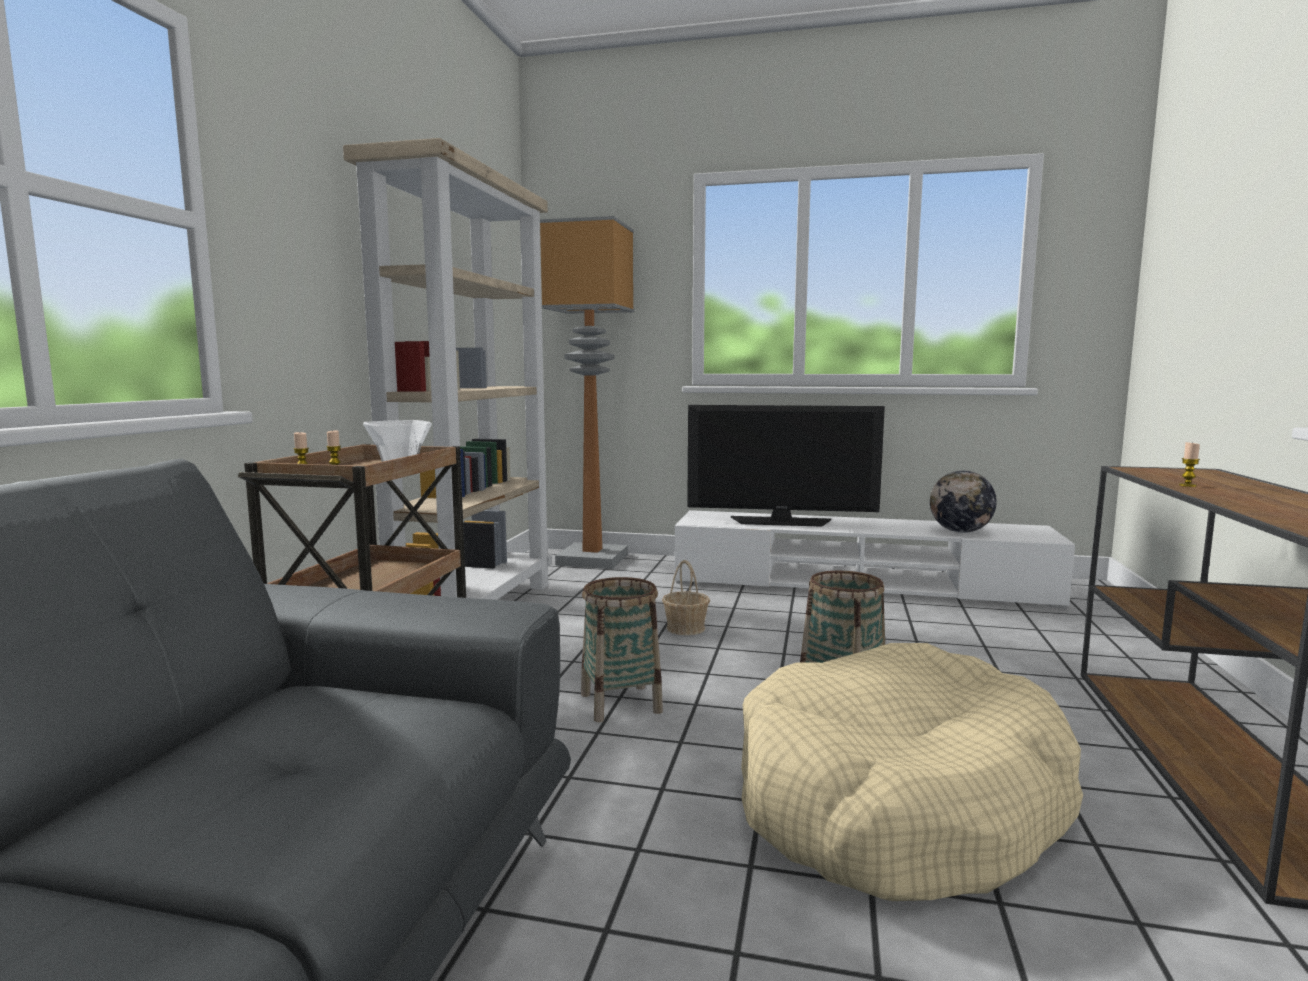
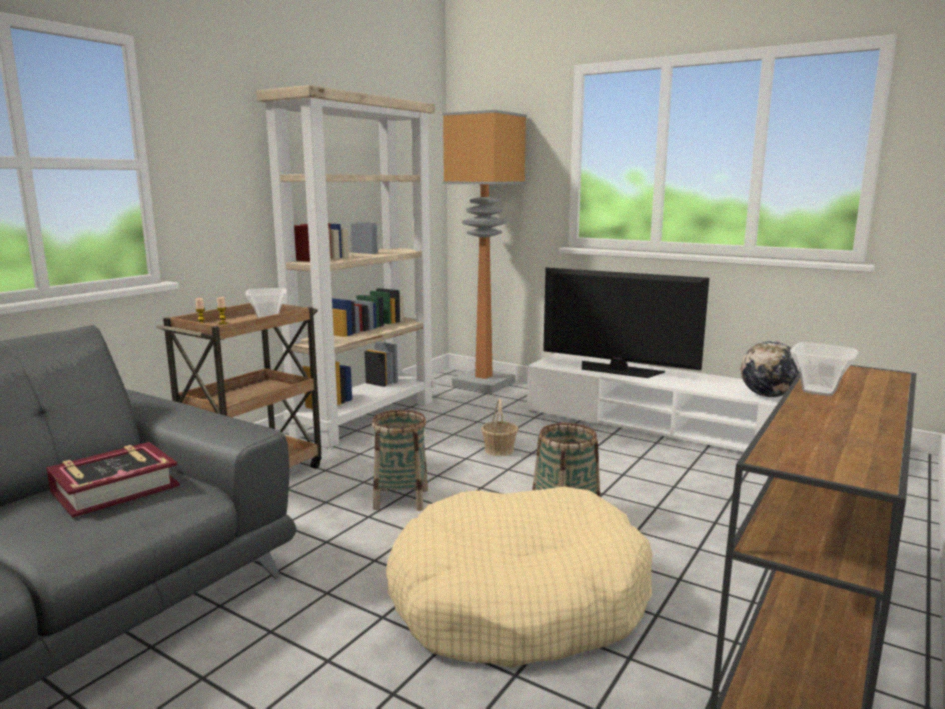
camera: 20 degrees right, 5 degrees up
candle [1179,442,1200,487] -> bowl [790,342,858,396]
none -> book [46,442,180,518]

